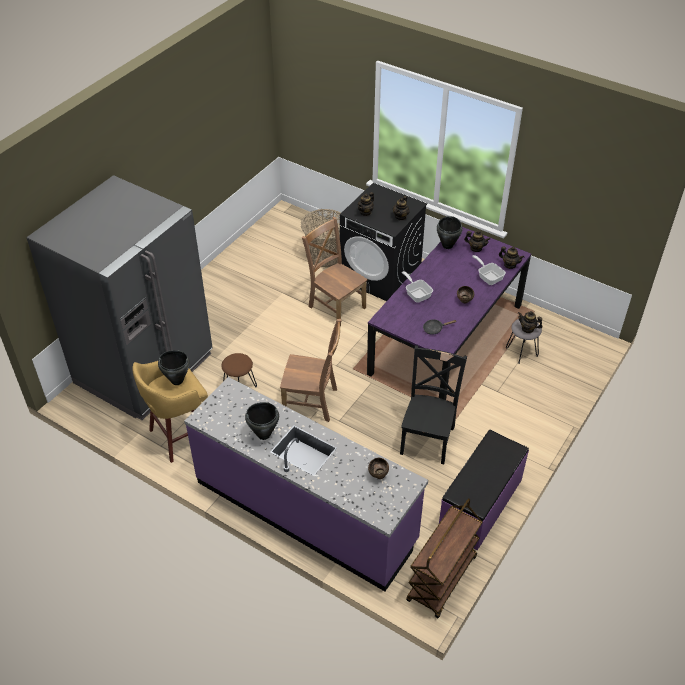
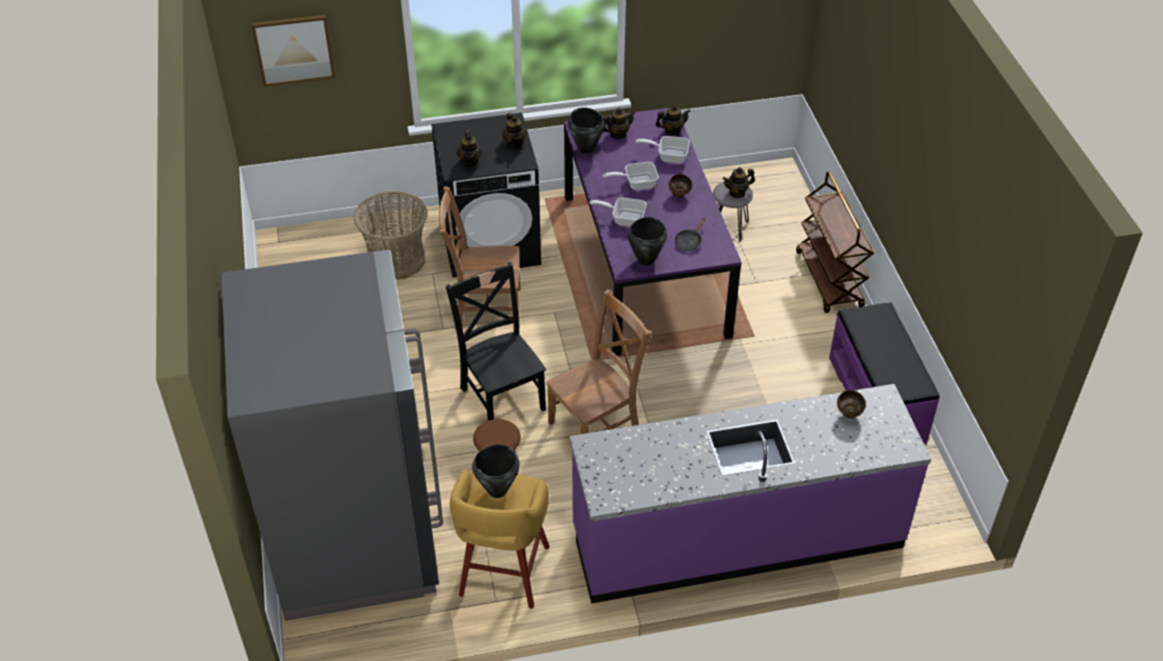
camera: 45 degrees left, 0 degrees up
black cooking pot [245,402,279,440] -> black cooking pot moved to [628,217,667,266]
black chair [400,346,467,464] -> black chair moved to [446,262,546,421]
brown cart [406,498,483,618] -> brown cart moved to [796,172,874,313]
none -> picture [251,15,335,86]
none -> frying pan [603,162,659,190]

